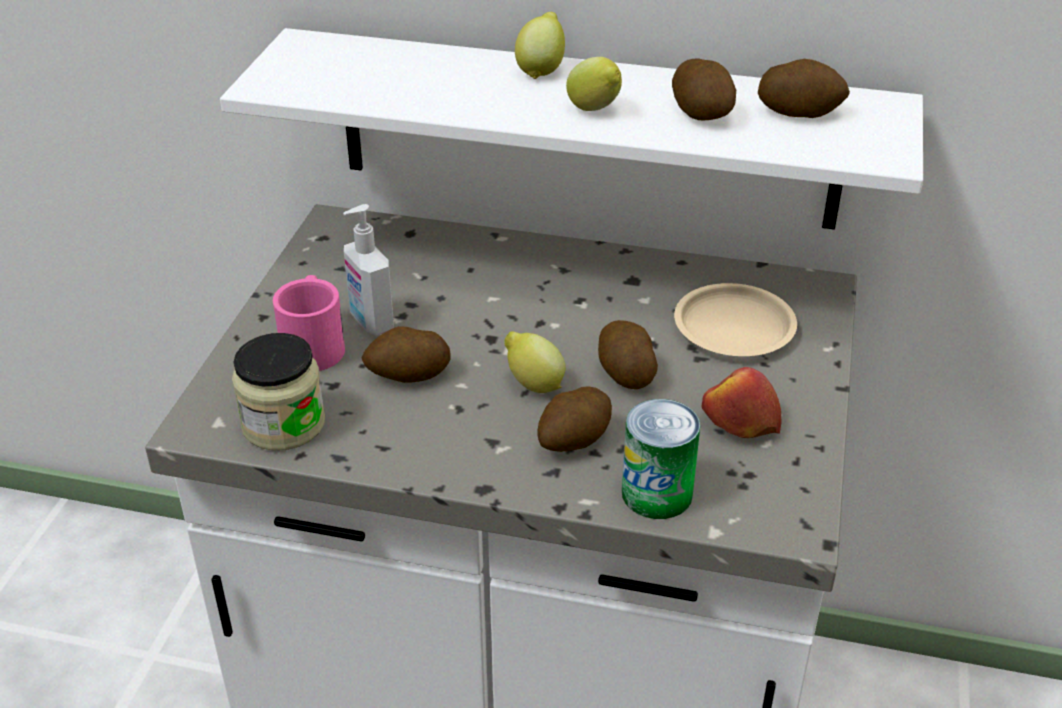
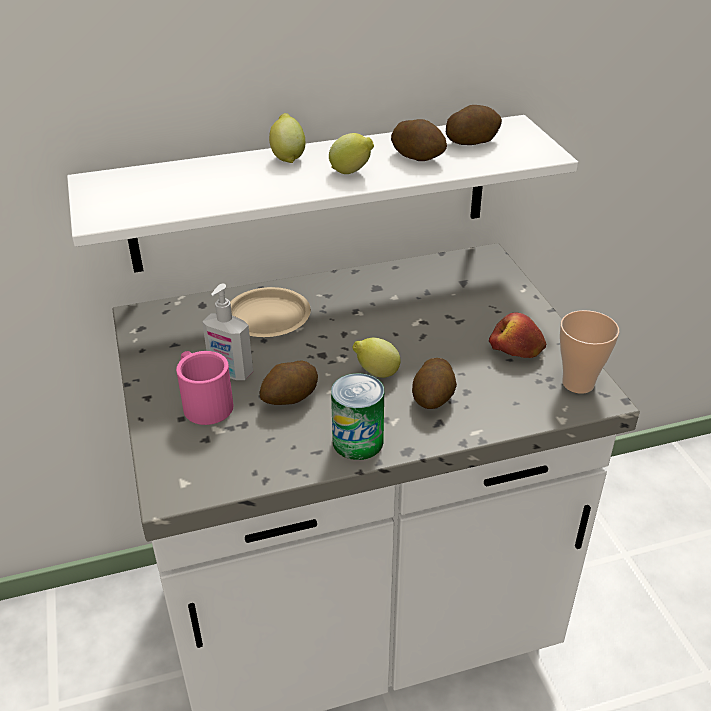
camera: 30 degrees left, 0 degrees up
jar [232,333,325,451] -> none
potato [598,320,658,389] -> none
can [622,399,700,519] -> can moved to [331,373,384,460]
beige plate [674,283,797,356] -> beige plate moved to [230,287,311,337]
none -> cup [560,310,620,394]

